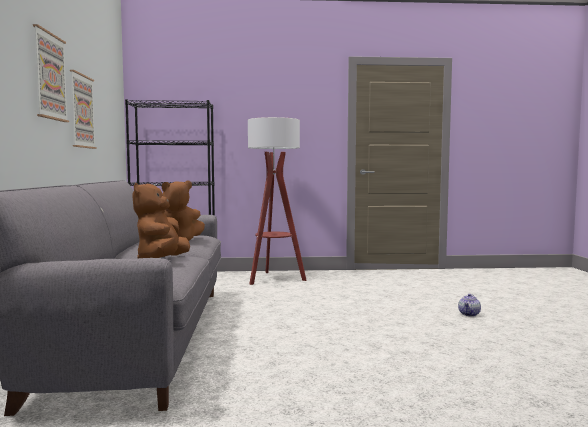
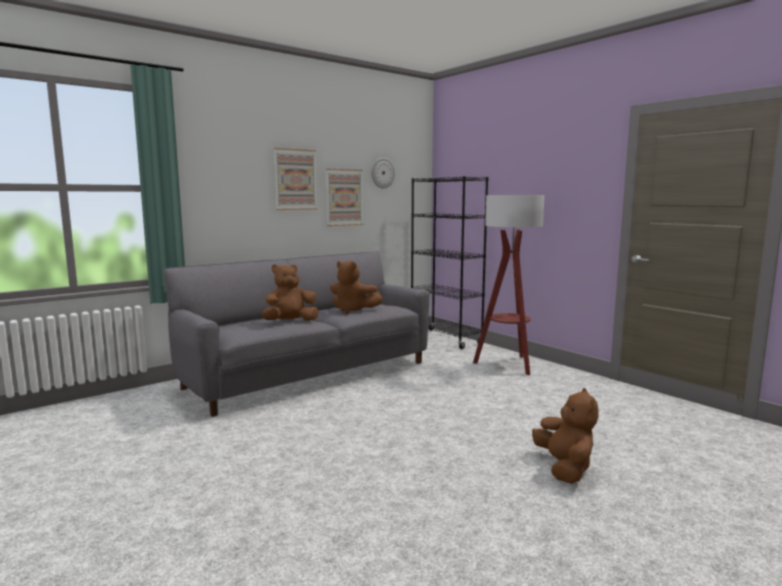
camera: 55 degrees right, 5 degrees up
teapot [458,294,481,317] -> brown plush toy [532,388,598,484]
none -> wall clock [371,158,395,188]

